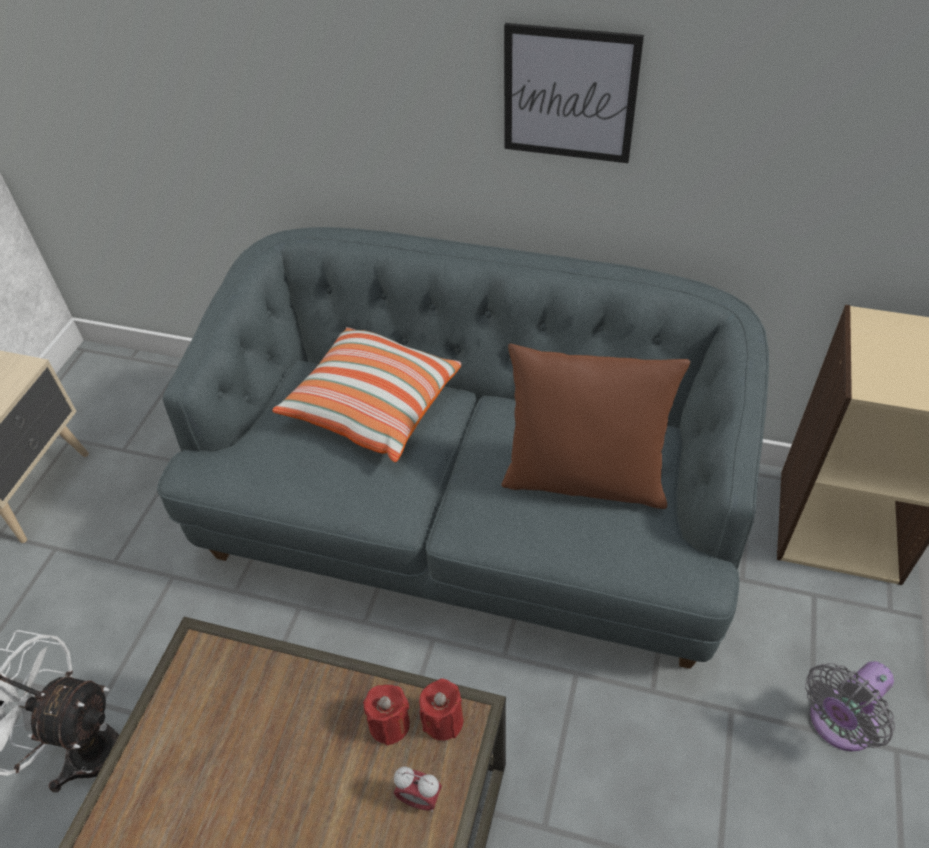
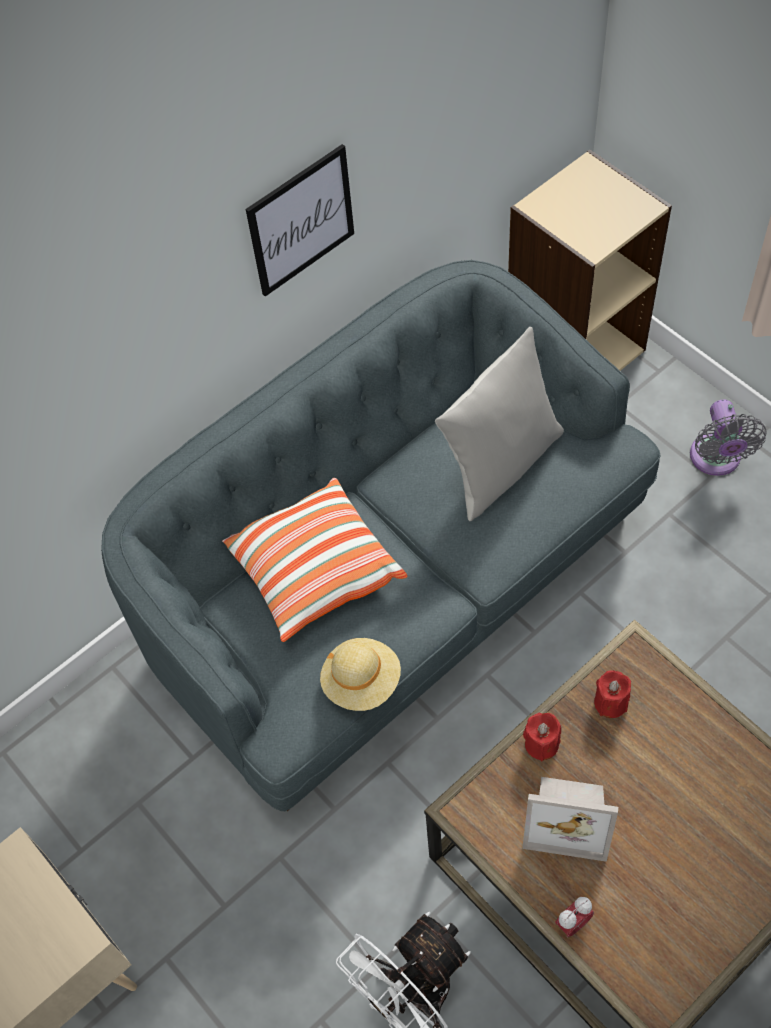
camera: 55 degrees left, 10 degrees up
alarm clock [394,766,442,812] -> alarm clock moved to [555,897,594,937]
red candle [419,679,463,741] -> red candle moved to [523,713,561,761]
brown pillow [501,343,690,509] -> grey pillow [435,327,564,521]
none -> beige hat [320,638,401,711]
none -> picture frame [522,777,618,862]

